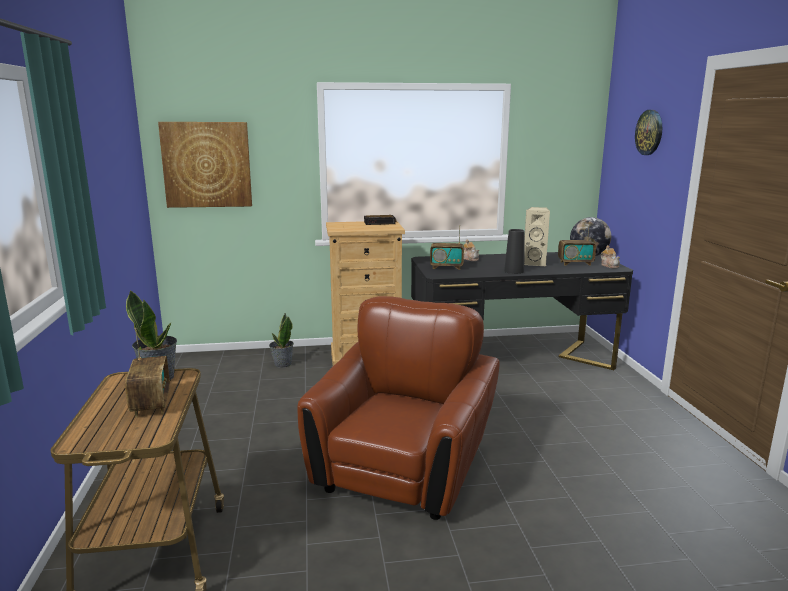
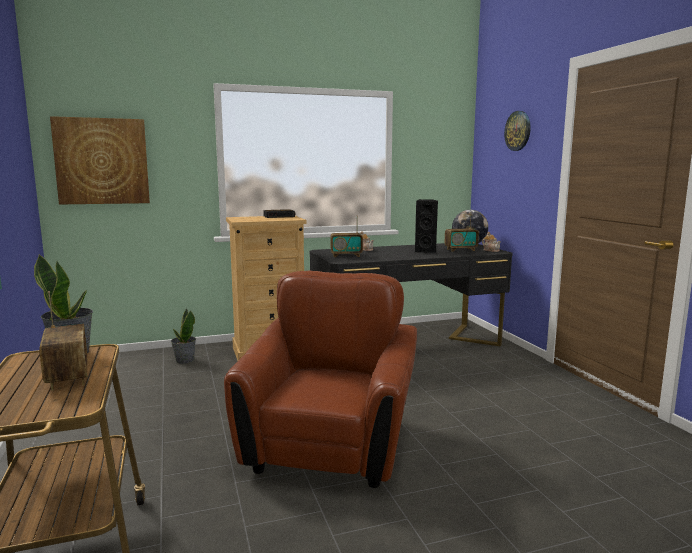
camera: 10 degrees left, 5 degrees down
black vase [504,229,525,274] -> none
beige speaker [524,207,550,267] -> black speaker [415,199,438,253]

